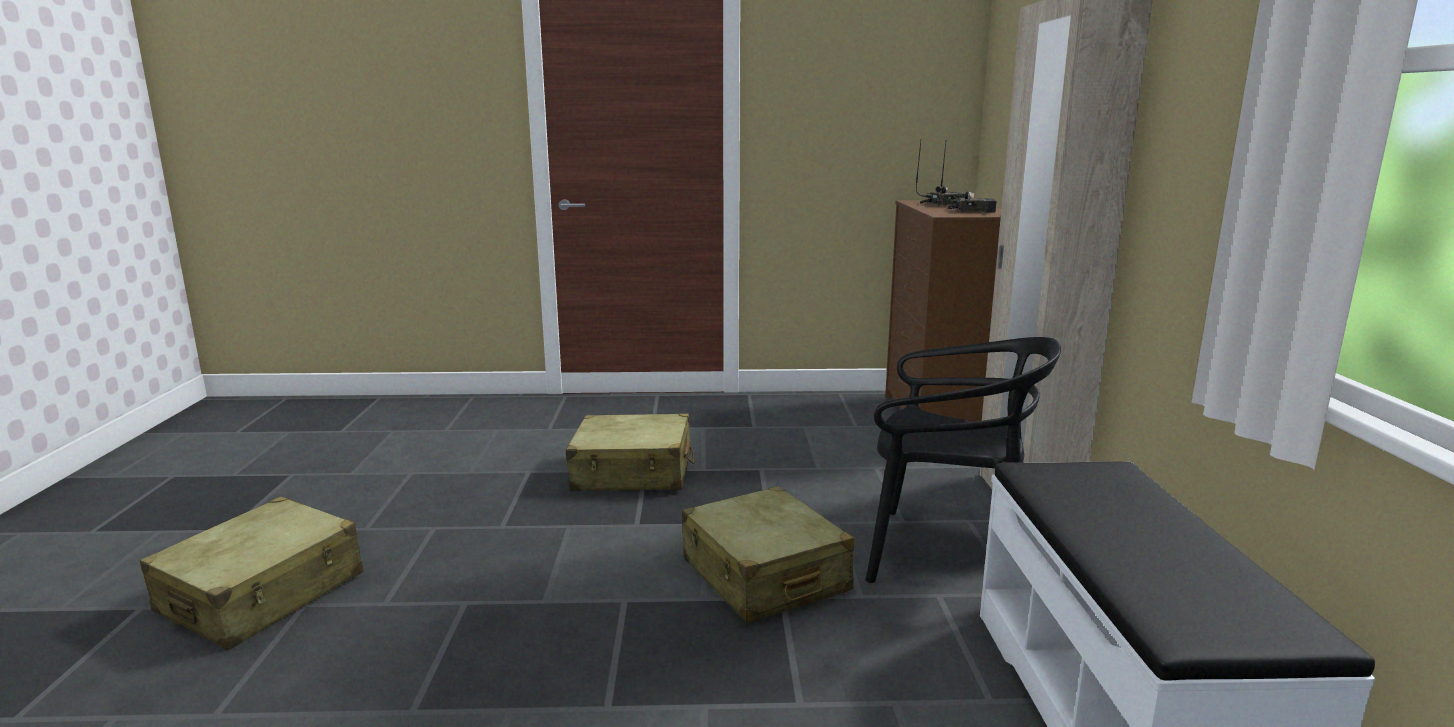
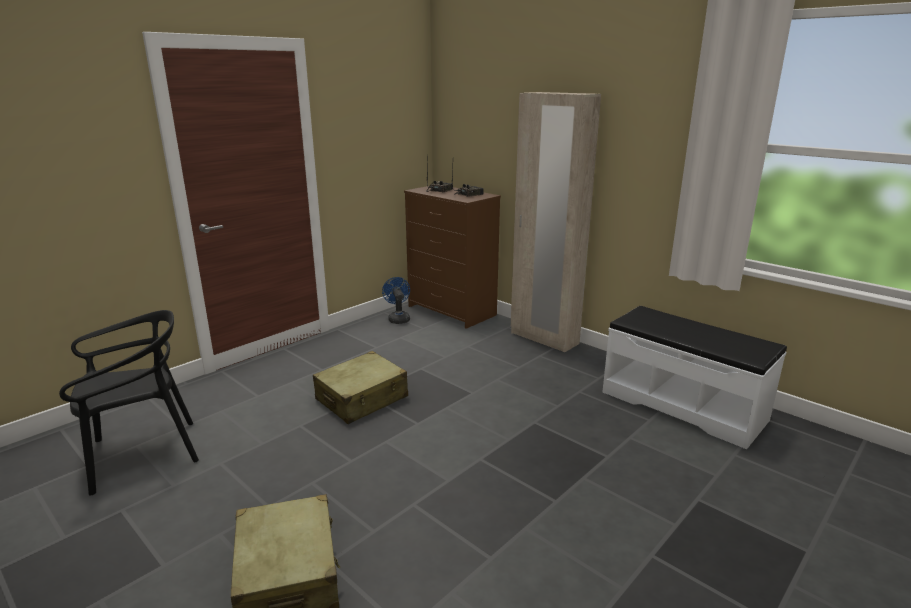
camera: 45 degrees left, 5 degrees up
beige suitcase [682,486,854,623] -> none
black chair [865,337,1061,583] -> black chair moved to [59,310,199,495]
none -> blue fan [382,277,410,324]

